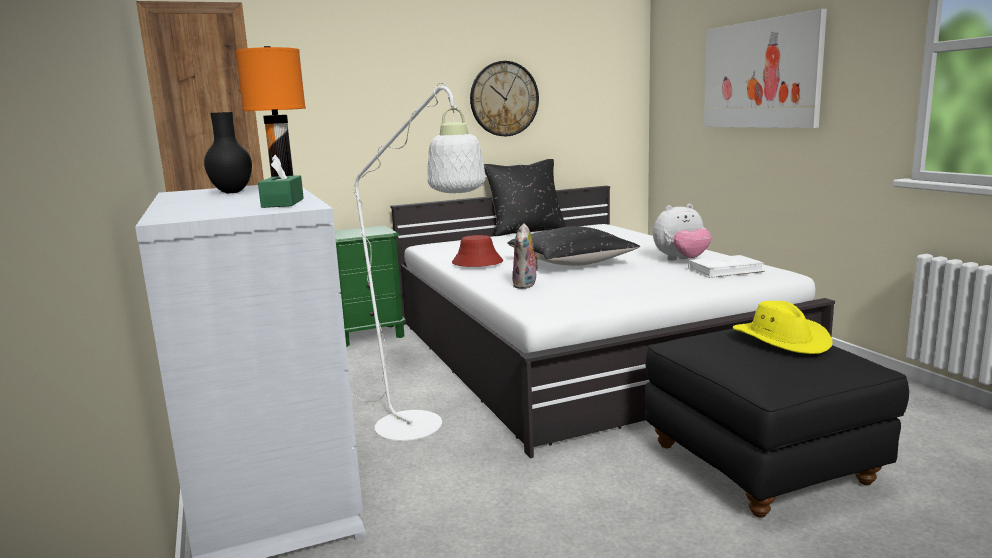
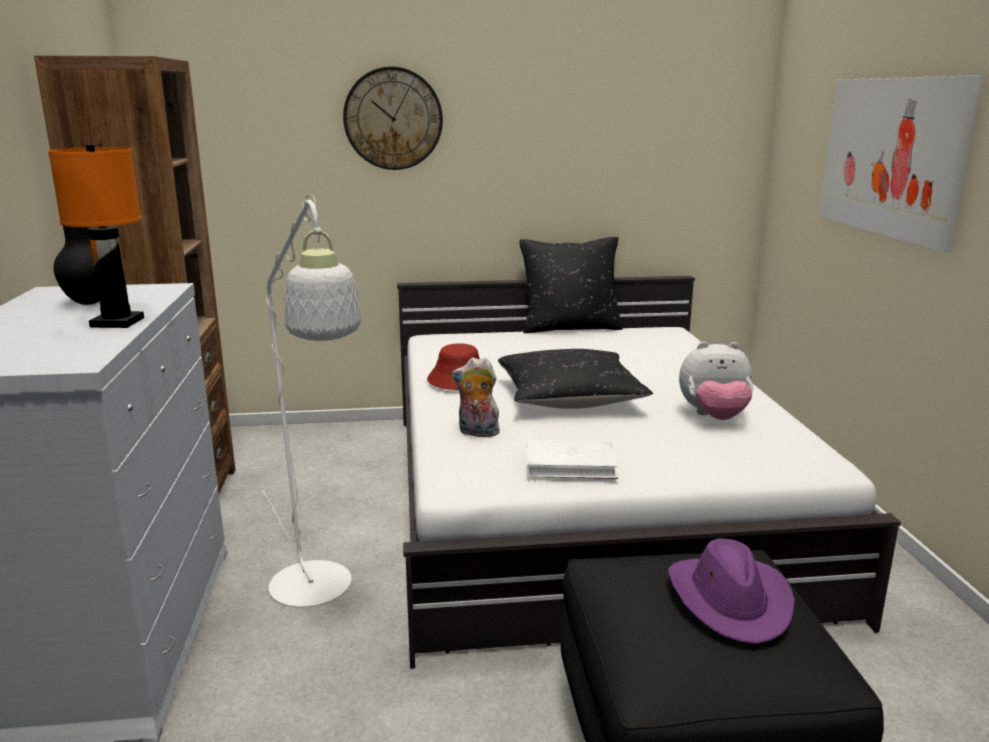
camera: 15 degrees right, 5 degrees up
green tissue box [258,155,304,208] -> none
green nightstand [335,226,406,347] -> none
wall clock [470,61,539,136] -> wall clock moved to [343,66,443,170]
plush toy [512,223,540,289] -> plush toy turned 75 degrees clockwise [452,357,500,437]
white book [688,255,765,278] -> white book moved to [527,440,618,479]
yellow hat [733,301,833,354] -> purple hat [668,539,795,644]

